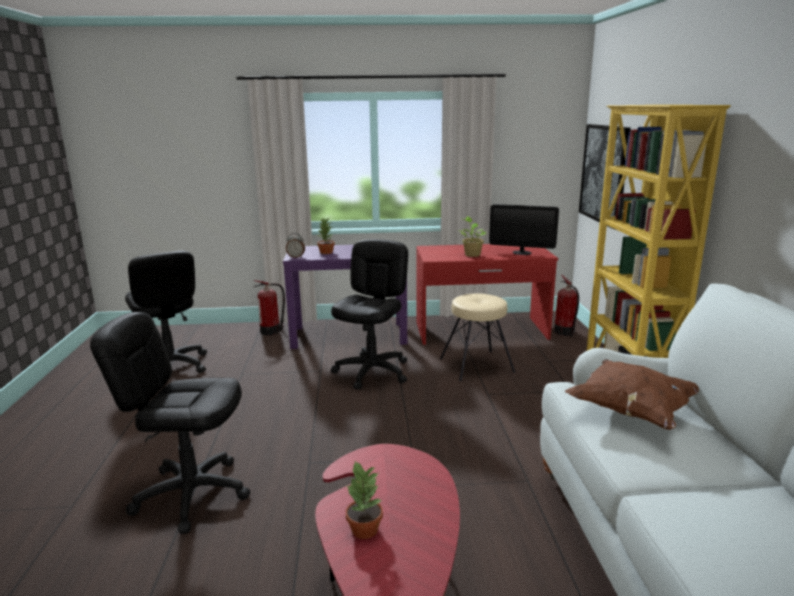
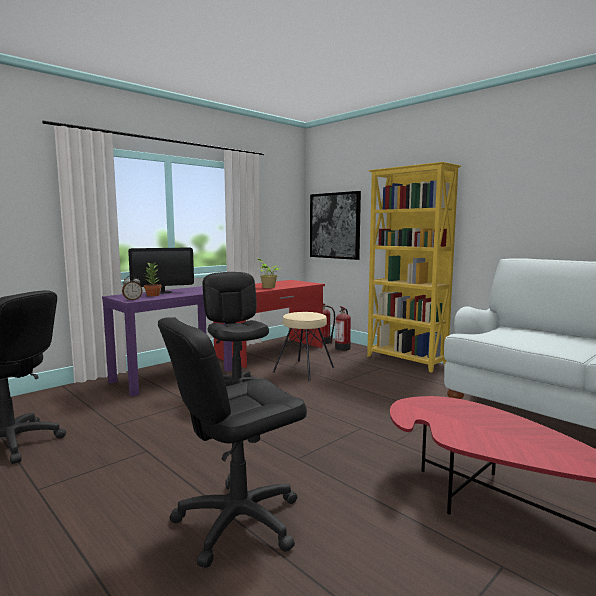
camera: 40 degrees left, 10 degrees down
fire extinguisher [253,280,285,335] -> fire extinguisher moved to [335,306,351,351]
potted plant [346,461,383,539] -> none
monitor [489,204,559,255] -> monitor moved to [128,247,194,294]
brown pillow [565,359,699,430] -> none

